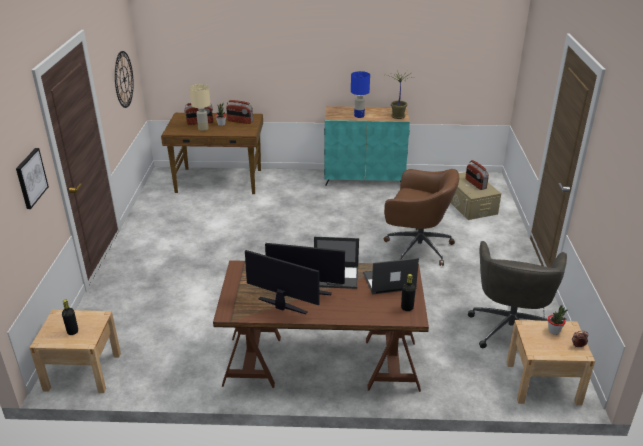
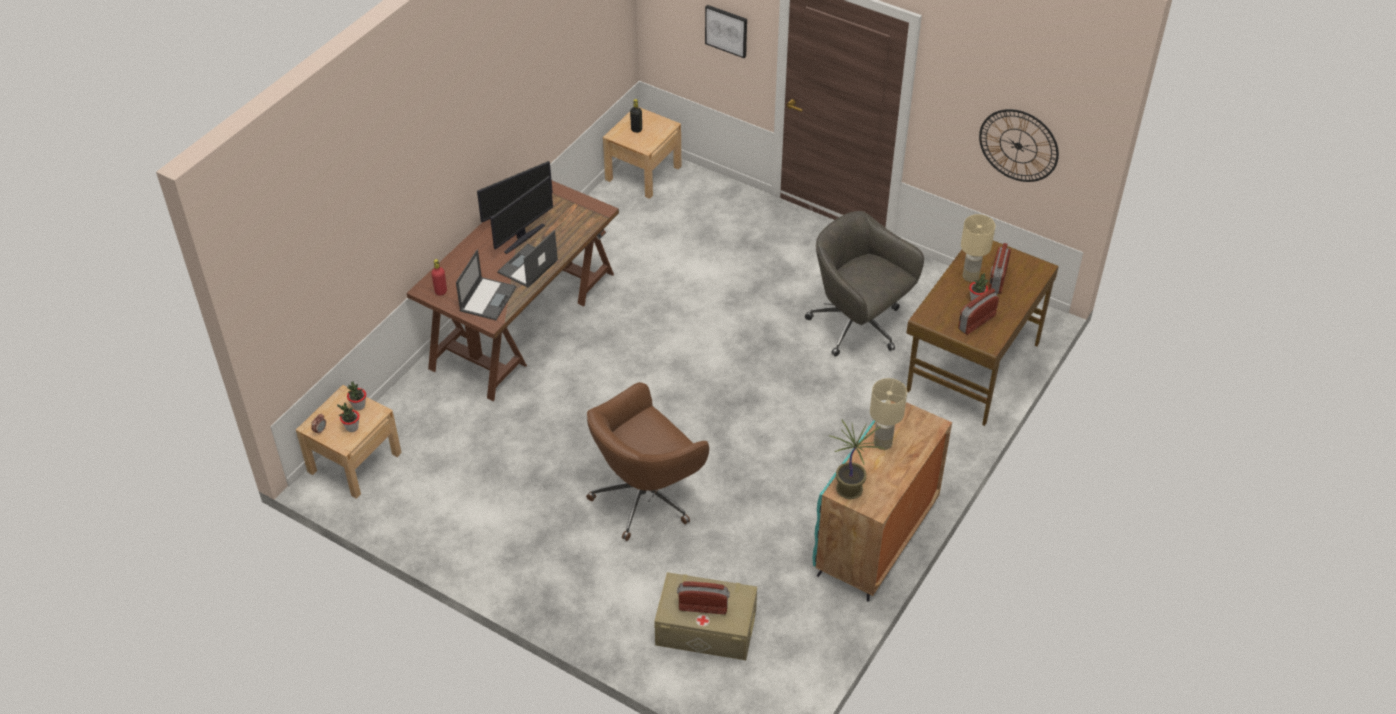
camera: 120 degrees right, 15 degrees up
blue table lamp [351,71,370,118] -> beige table lamp [870,378,907,450]
black bottle [401,274,416,311] -> red bottle [431,259,447,296]
grey office chair [468,241,567,348] -> grey office chair moved to [805,211,924,357]
none -> potted plant [347,382,366,410]

